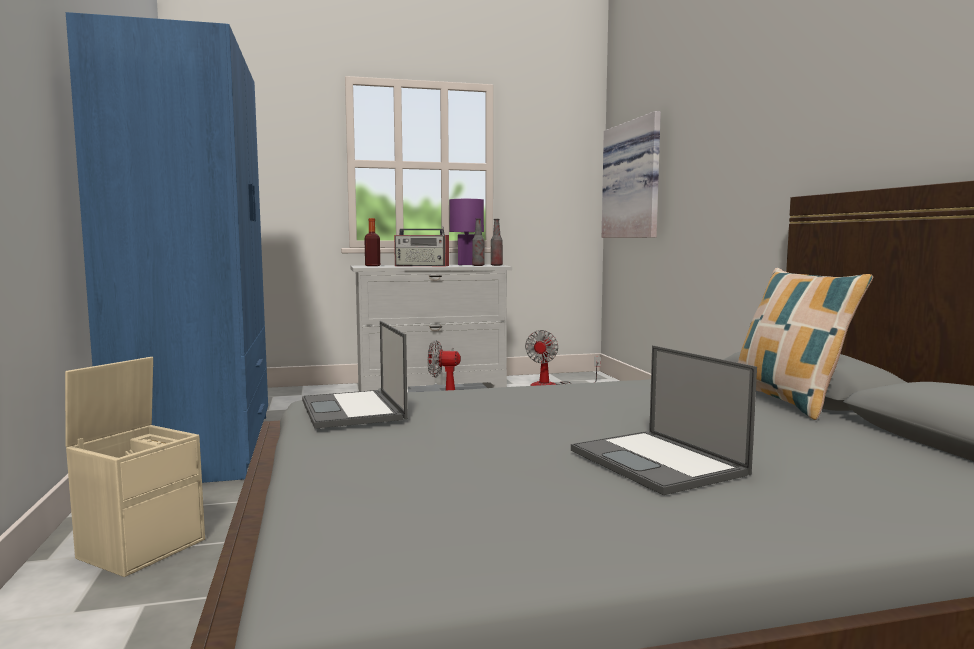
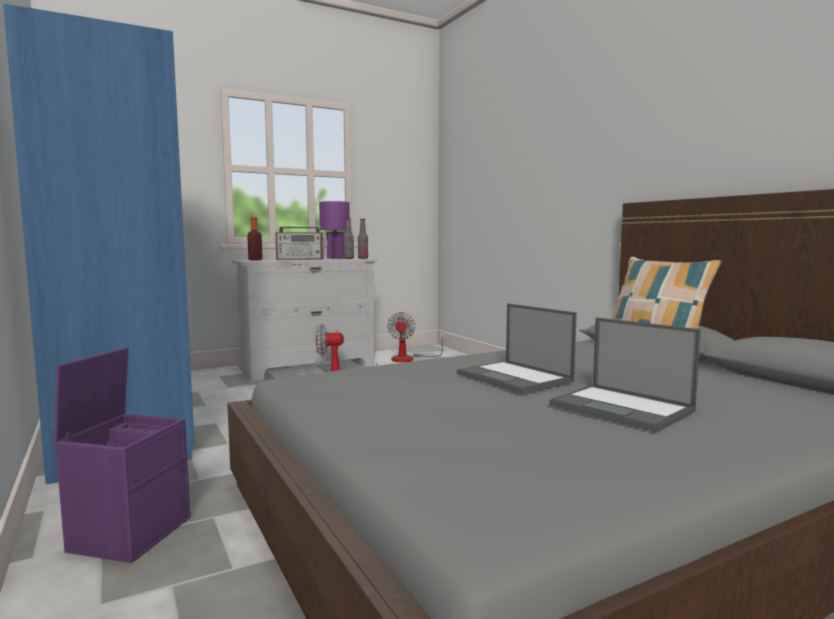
camera: 15 degrees left, 0 degrees up
beige storage box [65,357,205,577] -> purple storage box [54,347,190,563]
laptop [302,321,408,429] -> laptop moved to [457,303,577,394]
picture [602,111,661,238] -> none

